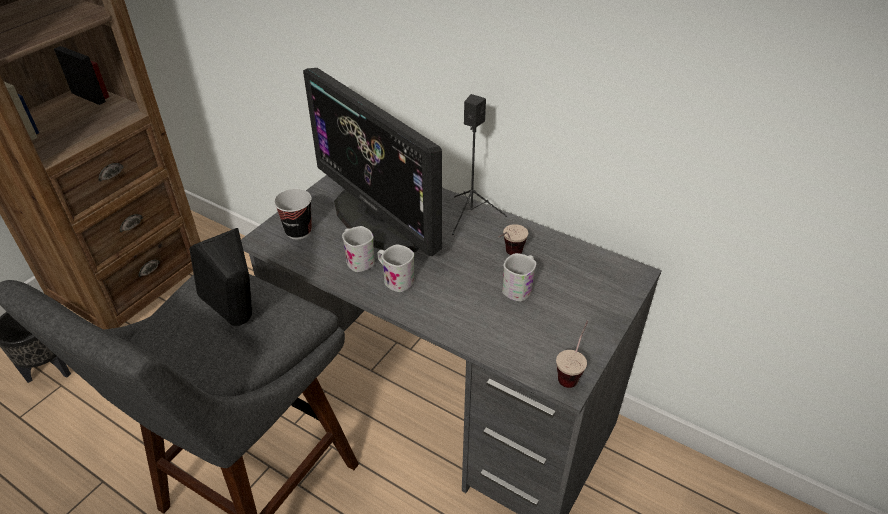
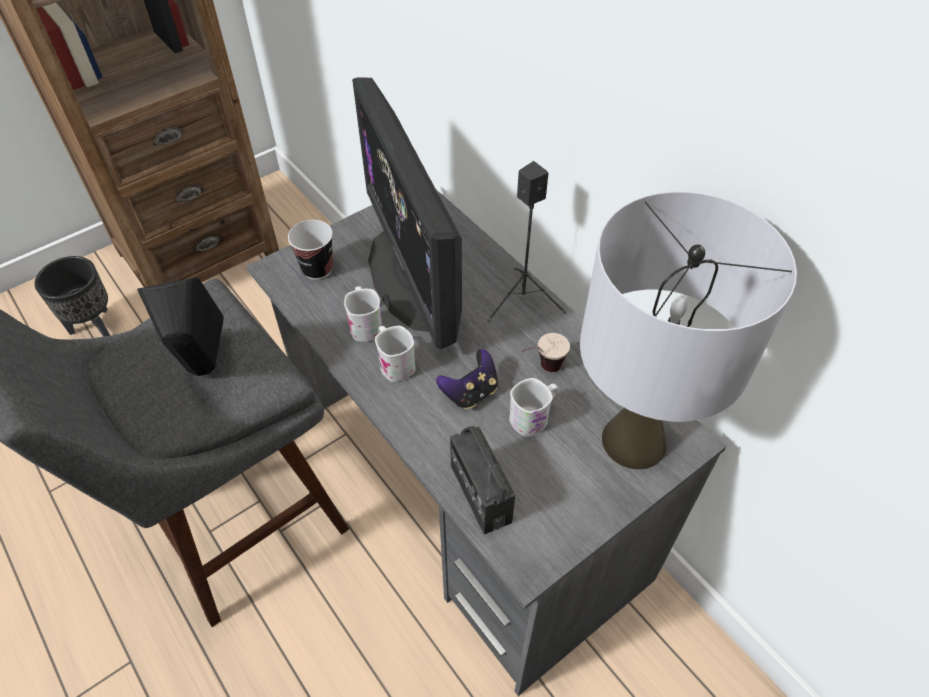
camera: 20 degrees right, 10 degrees up
cup [556,320,588,388] -> none
none -> game controller [436,349,498,409]
none -> radio [450,426,515,534]
none -> grey table lamp [580,191,797,469]

